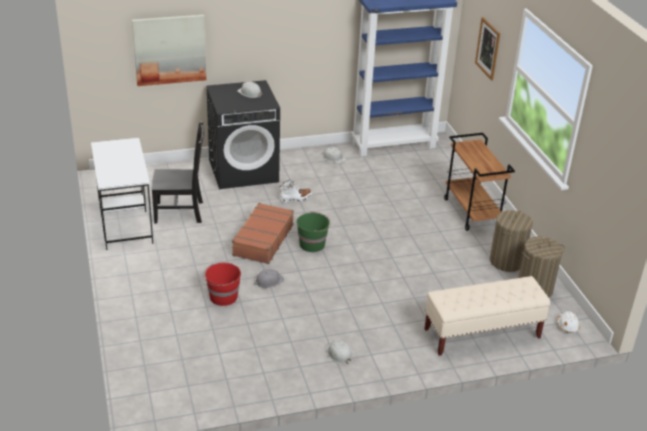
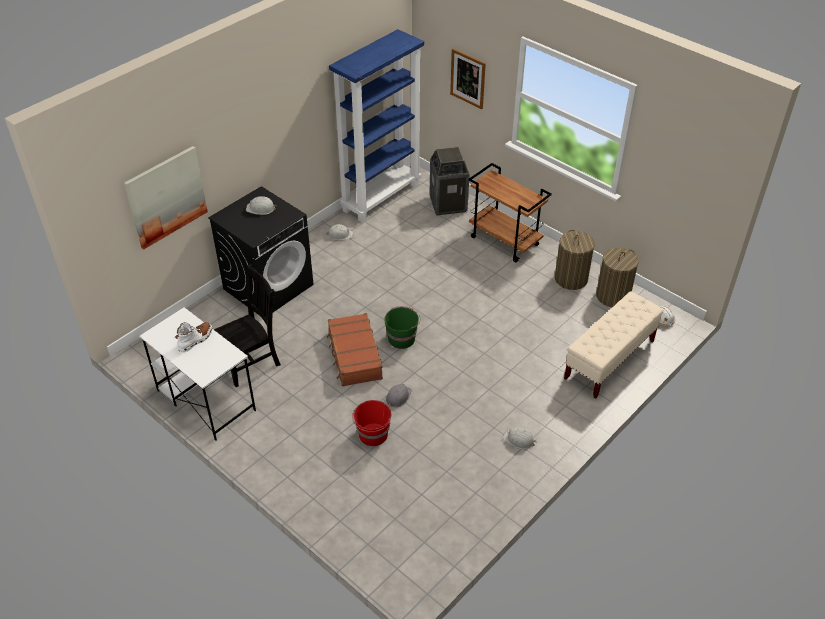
camera: 30 degrees left, 10 degrees up
white boot [279,179,312,203] -> white boot moved to [175,322,212,352]
none -> trash can [429,147,470,216]

